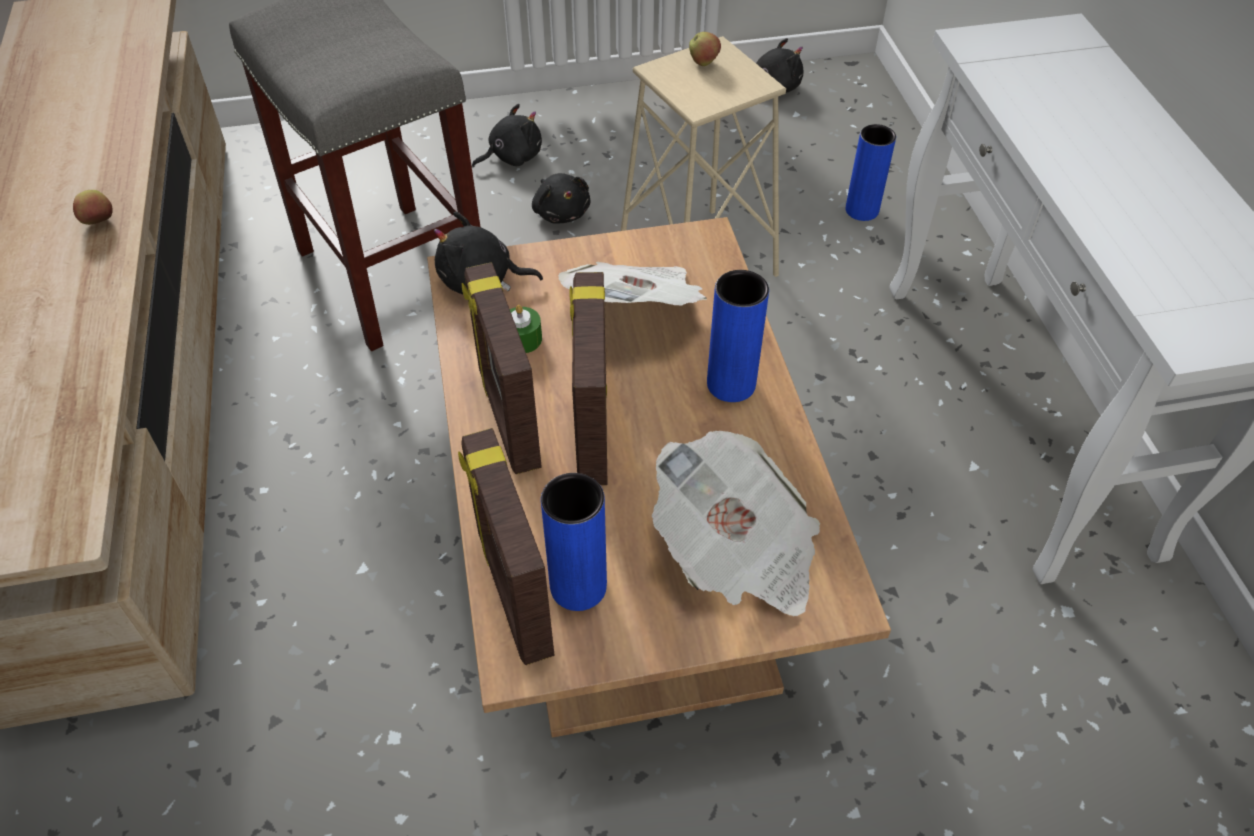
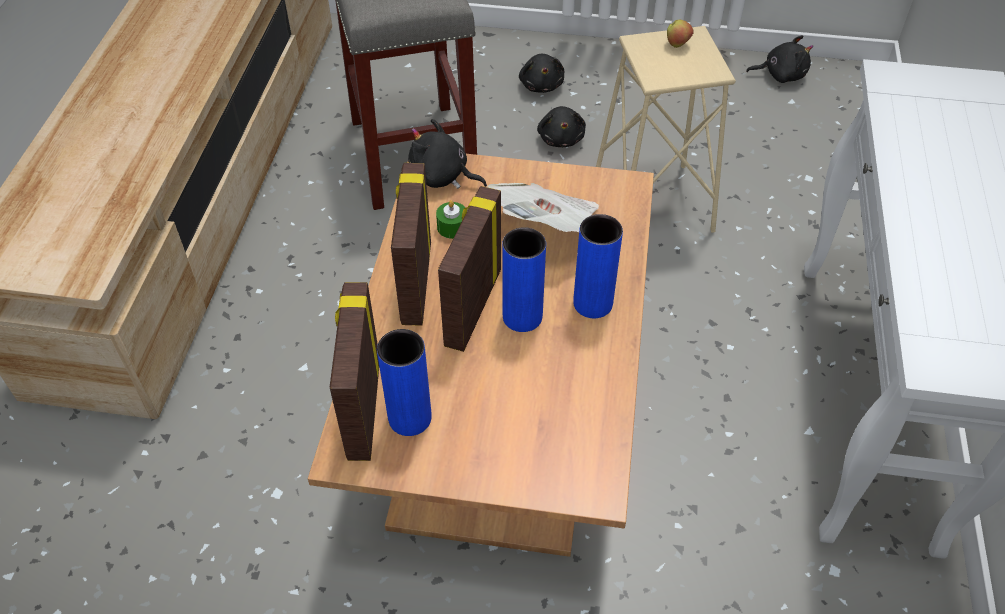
camera: 20 degrees right, 0 degrees up
apple [73,190,113,225] -> none
black plush toy [472,104,542,167] -> black plush toy turned 90 degrees clockwise [519,54,564,93]
newspaper [652,431,820,616] -> none
blue vase [845,124,896,221] -> blue vase moved to [502,227,546,332]

